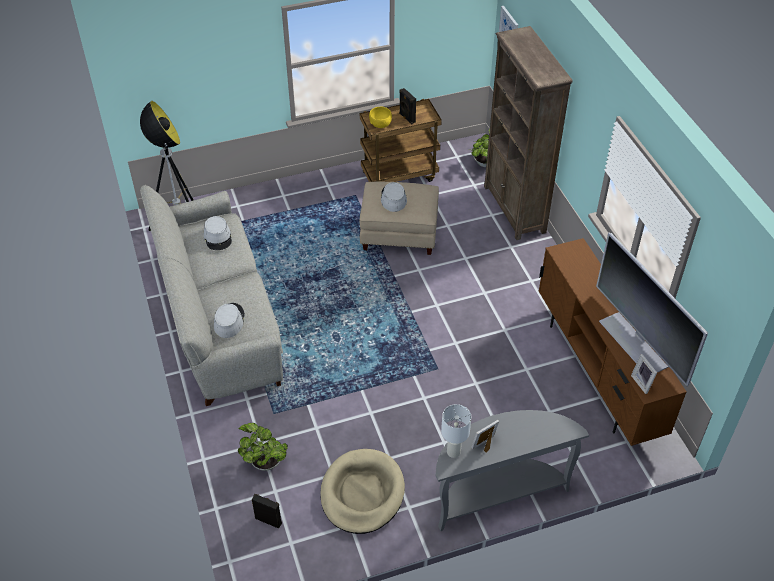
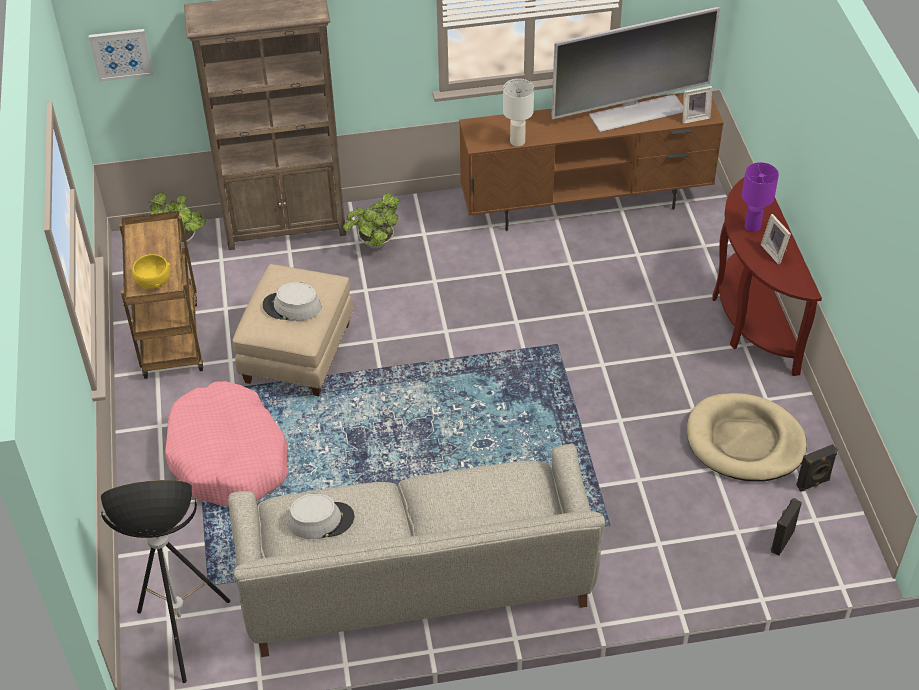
camera: 80 degrees left, 0 degrees up
grey hat [214,303,245,338] -> none
potted plant [238,423,288,471] -> potted plant moved to [343,193,399,249]
black speaker [399,88,416,124] -> black speaker moved to [796,444,838,492]
grey console table [436,410,589,531] -> brown console table [712,178,822,376]
white table lamp [441,404,471,458] -> white table lamp moved to [503,79,534,146]
none -> pink dog bed [165,381,288,506]
none -> purple table lamp [742,162,779,232]

